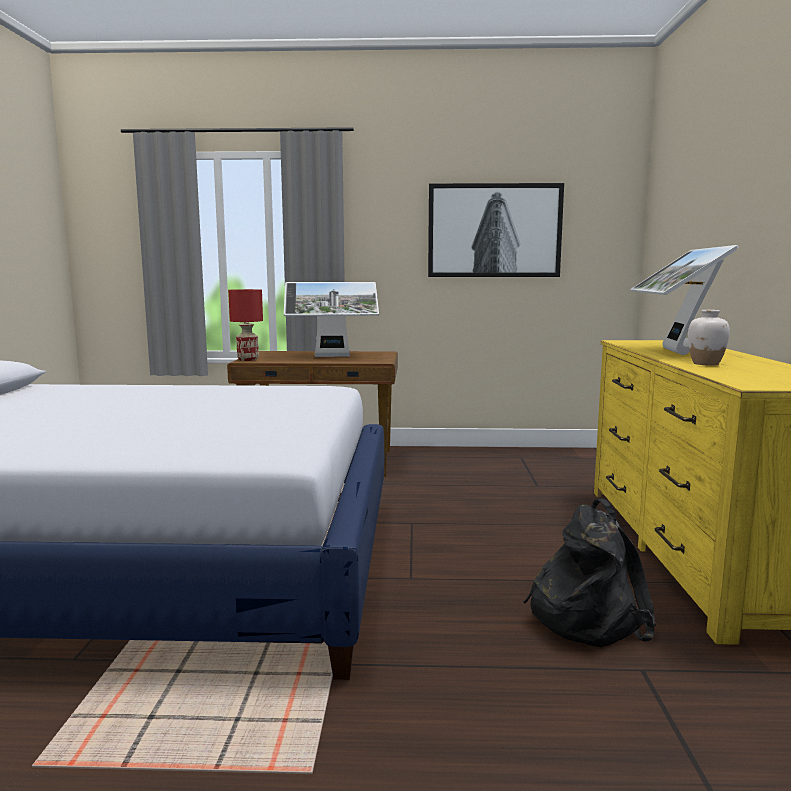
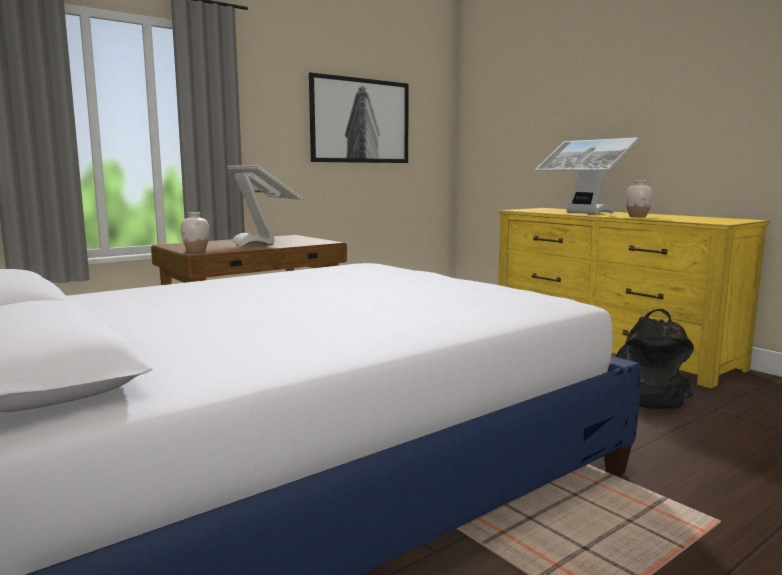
camera: 40 degrees left, 0 degrees up
red table lamp [228,289,263,361] -> white vase [181,212,209,253]
monitor [284,282,379,357] -> monitor turned 75 degrees counterclockwise [227,165,304,246]

